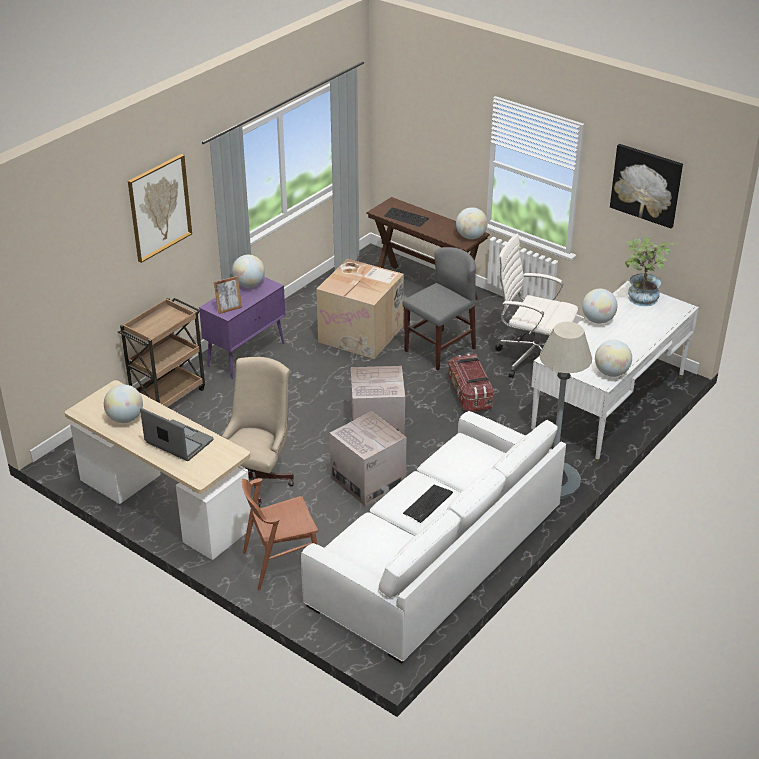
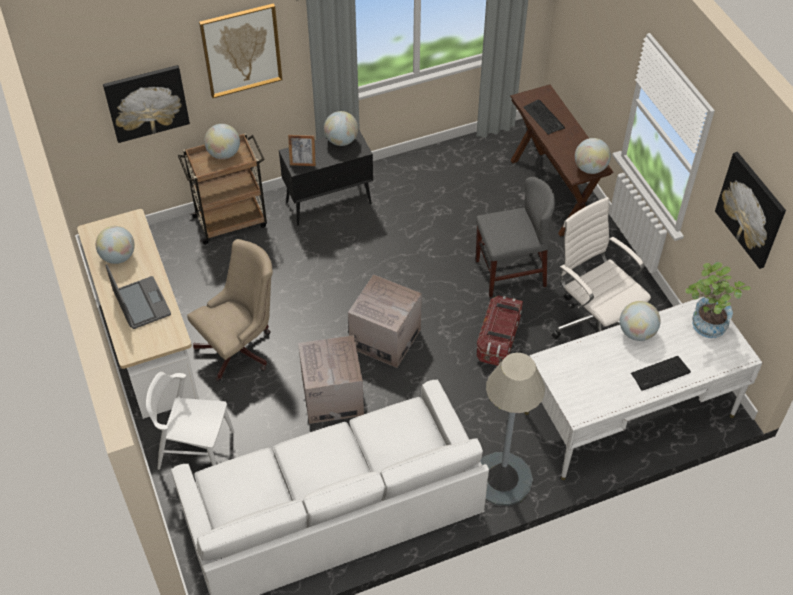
camera: 30 degrees right, 15 degrees up
purple cabinet [199,277,285,379] -> black cabinet [279,128,373,226]
brown chair [242,478,318,591] -> white chair [146,372,234,470]
cardboard box [316,259,404,359] -> none
keyboard [403,485,453,523] -> keyboard moved to [631,356,691,391]
globe [595,340,632,377] -> globe moved to [204,124,240,159]
none -> picture [103,65,190,143]

